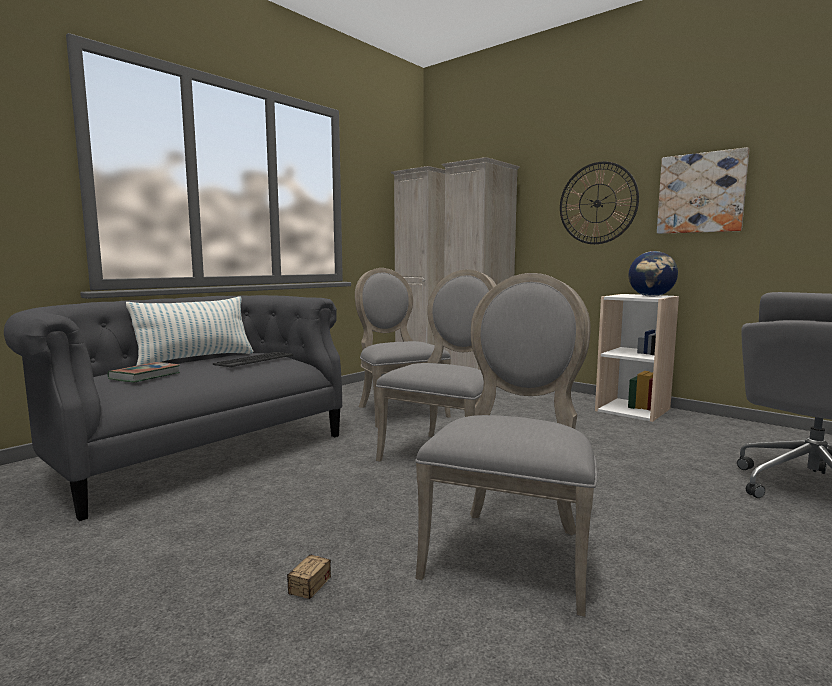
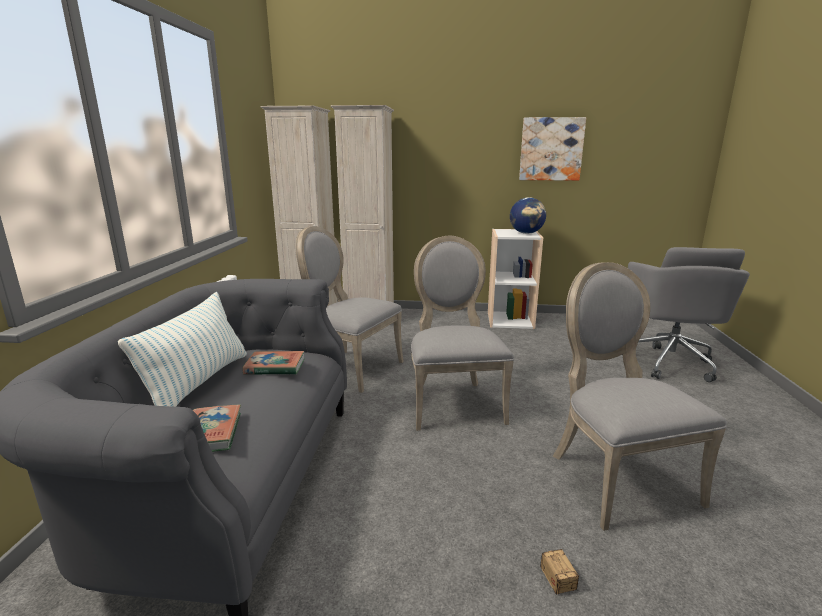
camera: 35 degrees left, 10 degrees up
keyboard [213,352,293,368] -> book [243,351,305,374]
wall clock [560,161,639,244] -> none

